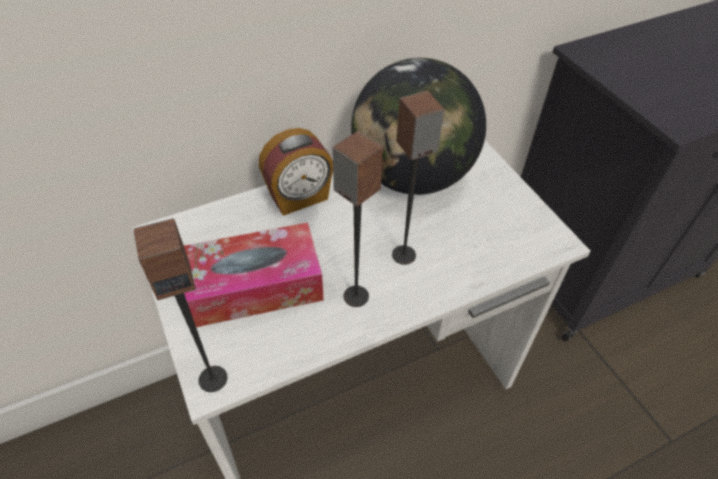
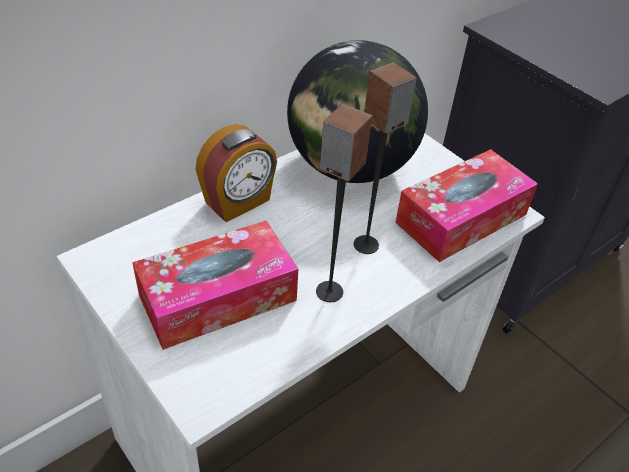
camera: 15 degrees left, 5 degrees down
speaker [134,218,227,392] -> none
none -> tissue box [395,149,538,262]

